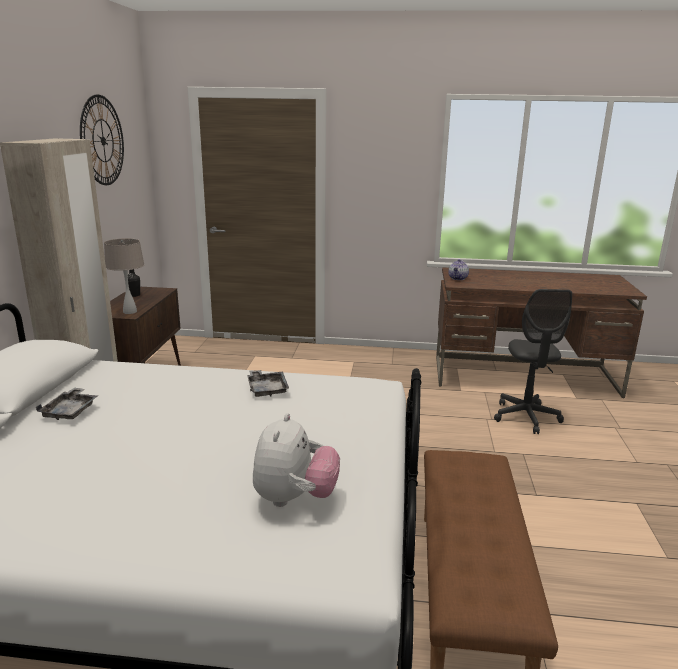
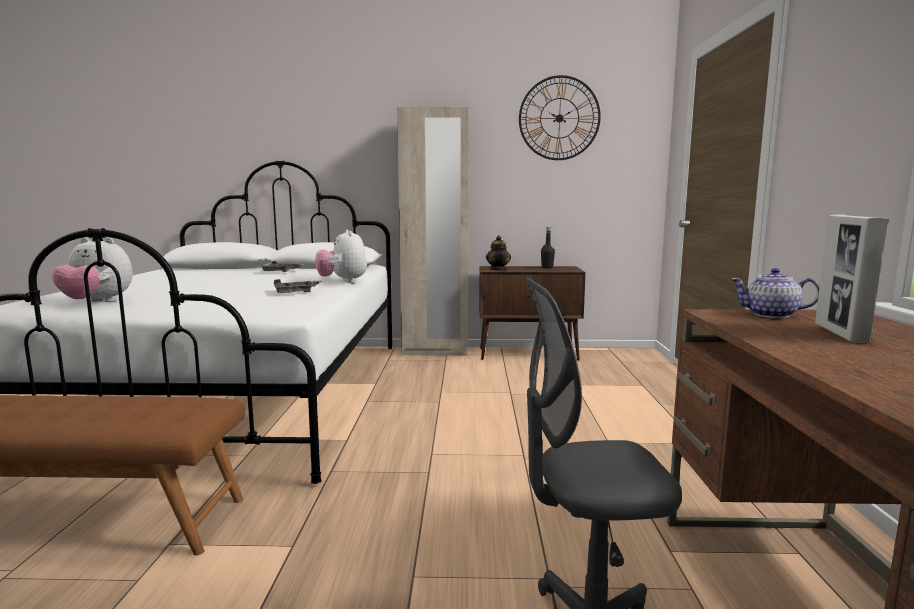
camera: 85 degrees right, 10 degrees down
beige table lamp [104,238,144,314] -> teapot [486,235,511,271]
none -> plush toy [315,230,367,283]
none -> picture frame [815,214,890,343]

